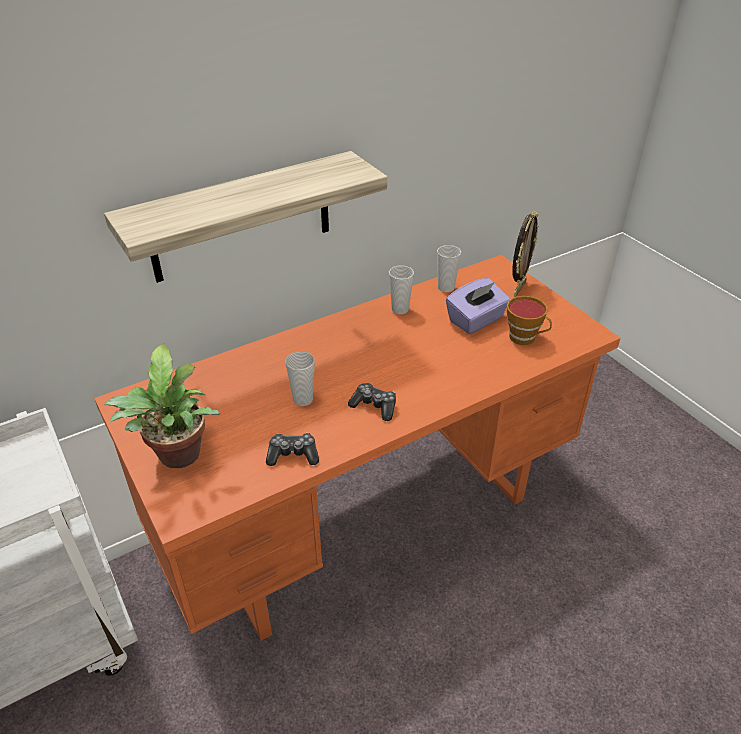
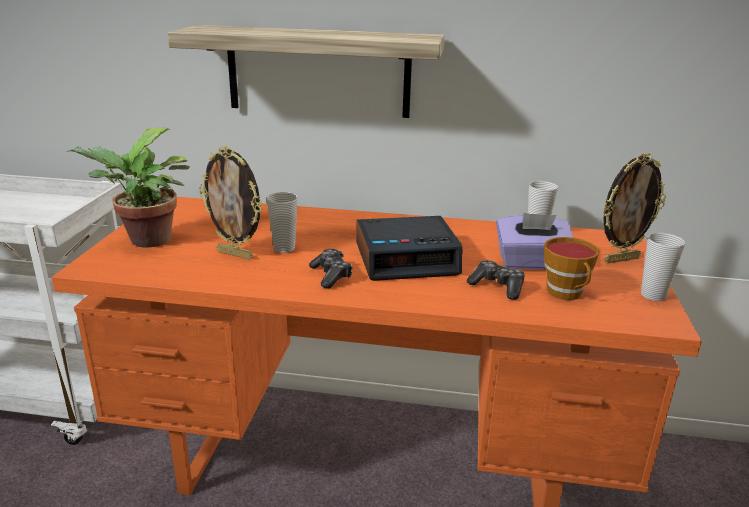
camera: 40 degrees right, 15 degrees down
game controller [266,433,319,466] -> game controller moved to [467,260,525,300]
cup [389,265,414,314] -> cup moved to [641,232,686,301]
none -> picture frame [199,146,262,260]
none -> alarm clock [356,216,463,281]

